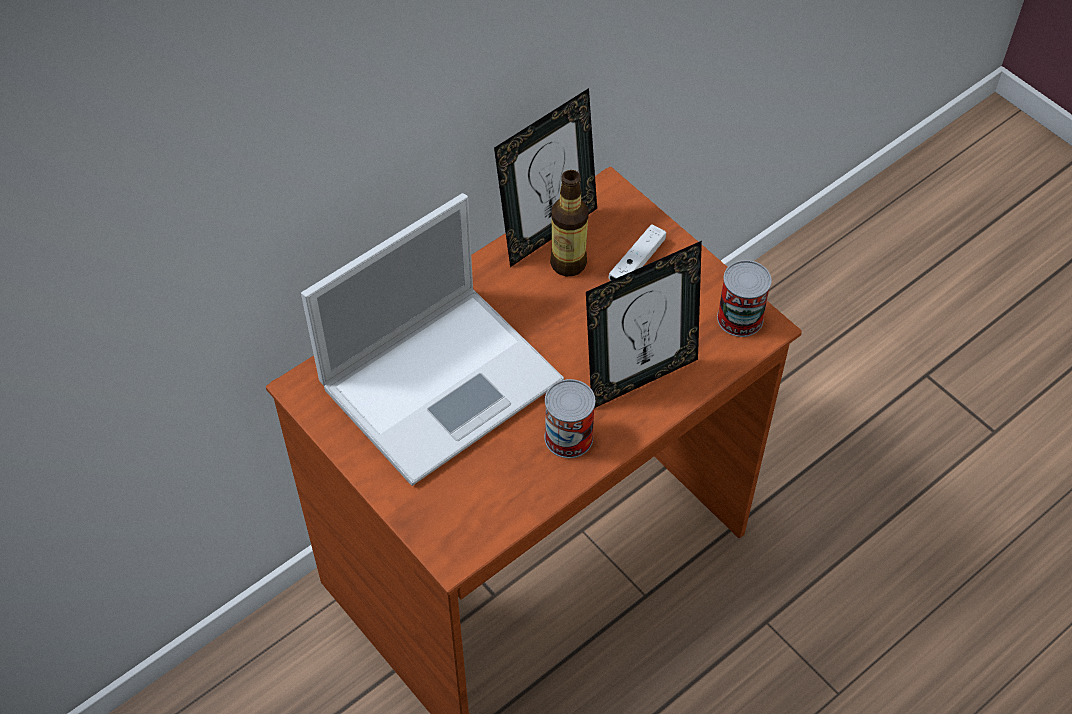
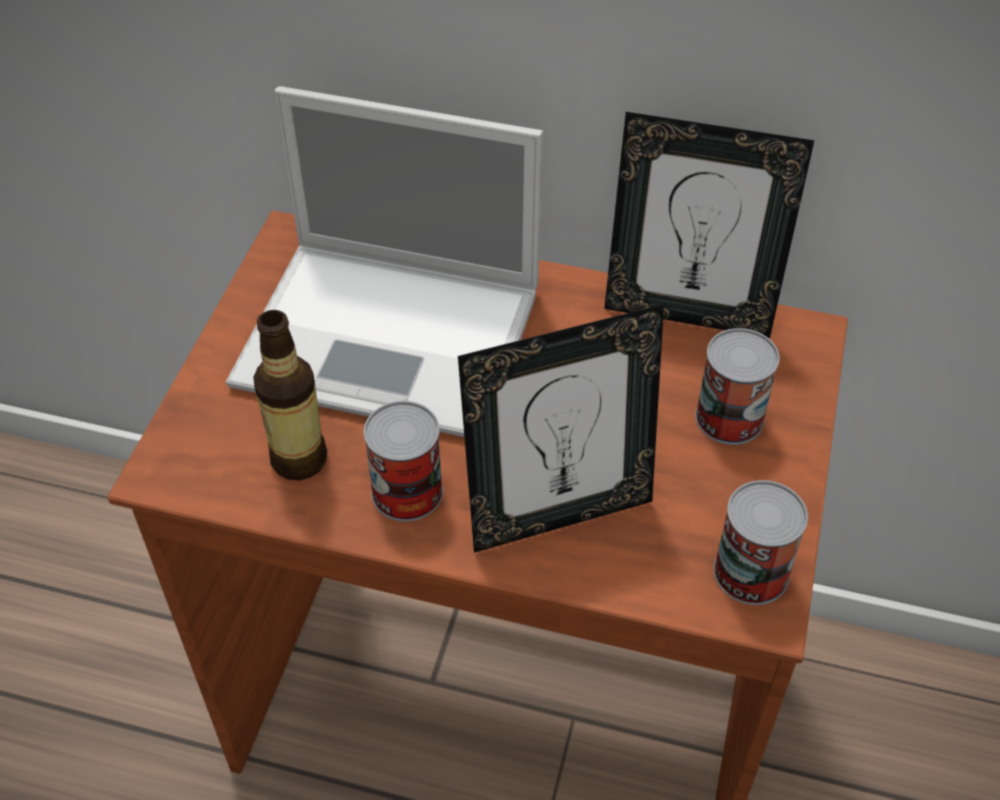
camera: 55 degrees right, 5 degrees down
bottle [550,170,589,276] -> bottle moved to [253,310,327,480]
picture frame [586,241,702,408] -> picture frame turned 45 degrees counterclockwise [458,304,664,553]
white game controller [608,224,666,281] -> can [695,328,780,445]

